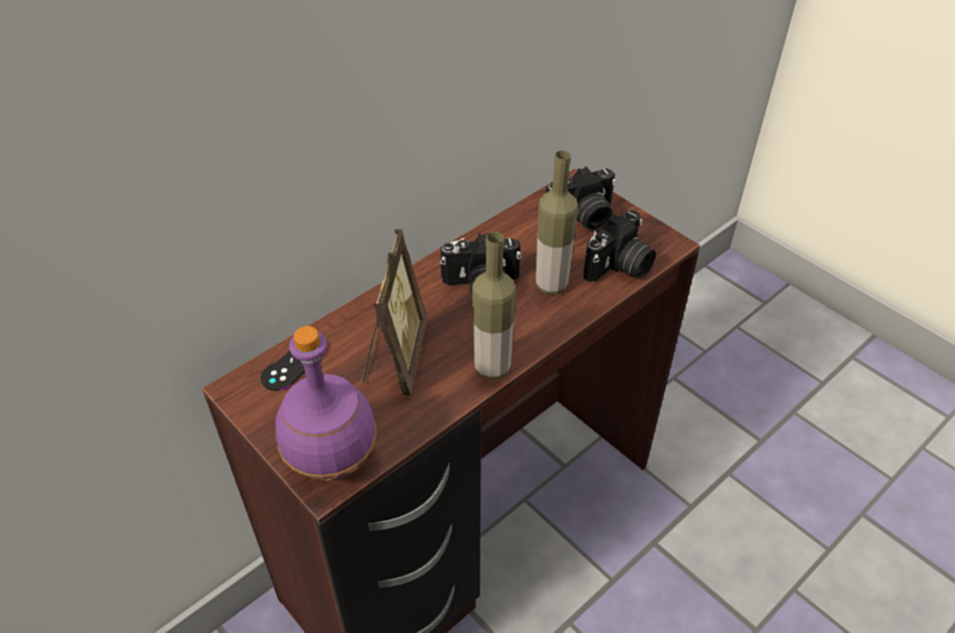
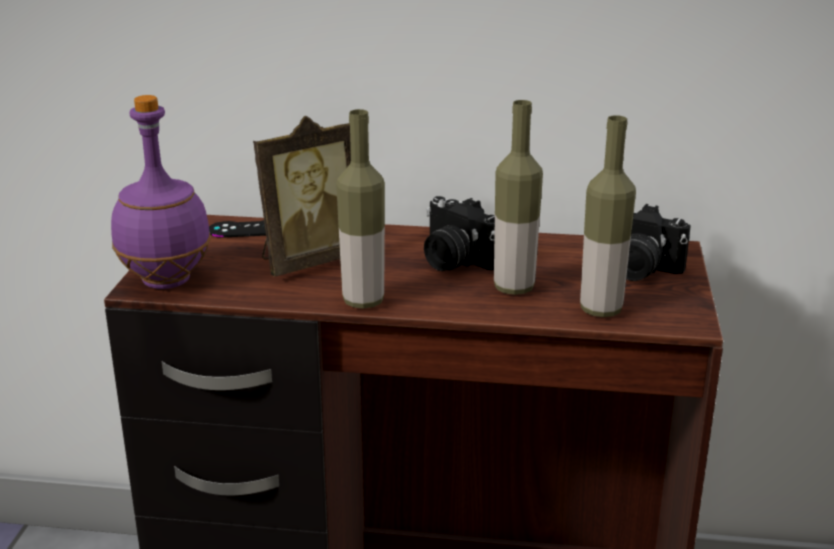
camera: 50 degrees right, 20 degrees down
camera [583,211,656,282] -> bottle [580,115,636,317]

